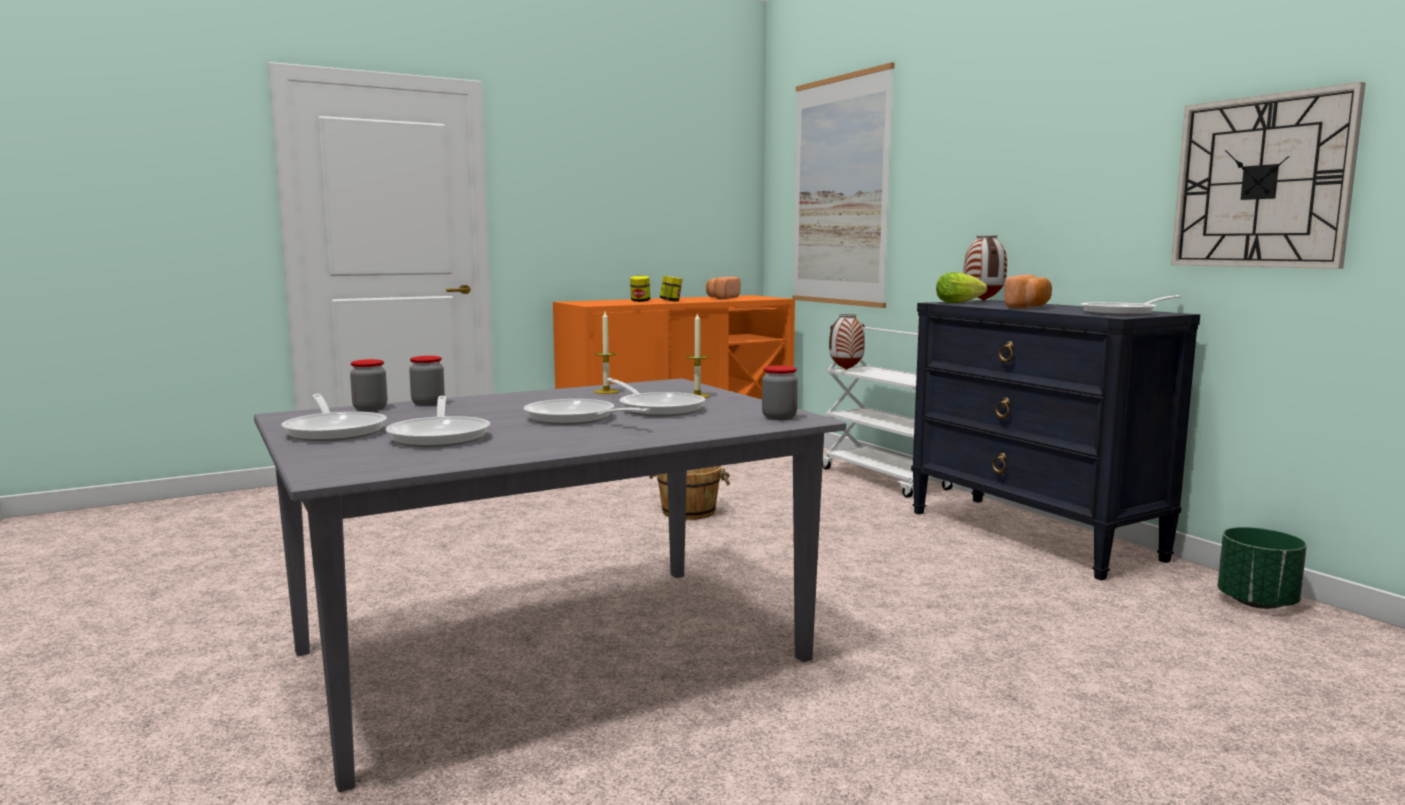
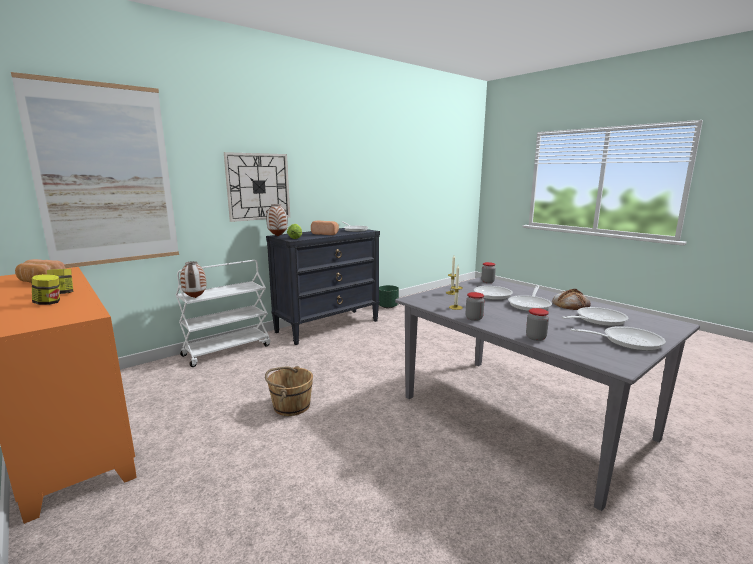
camera: 100 degrees left, 5 degrees up
frying pan [282,394,387,442] -> frying pan turned 45 degrees clockwise [570,326,666,351]
jar [350,359,387,411] -> jar moved to [466,292,484,321]
wall clock [1171,82,1366,269] -> wall clock moved to [224,152,290,222]
none -> bread [552,289,591,310]

